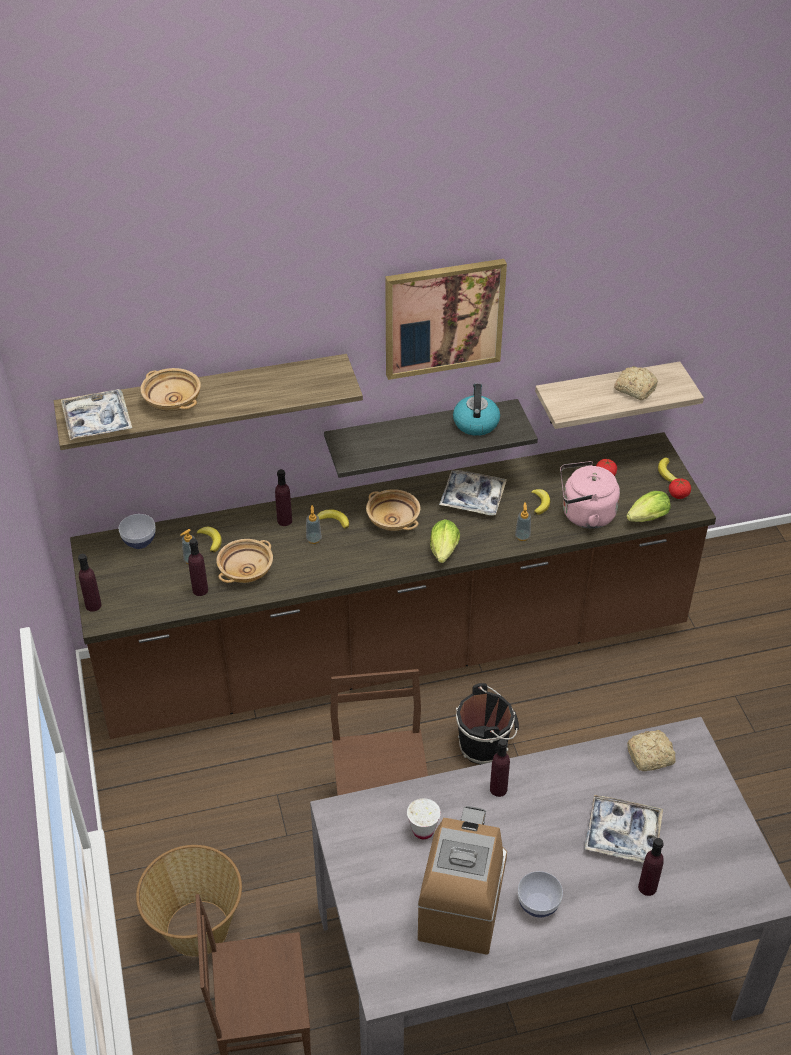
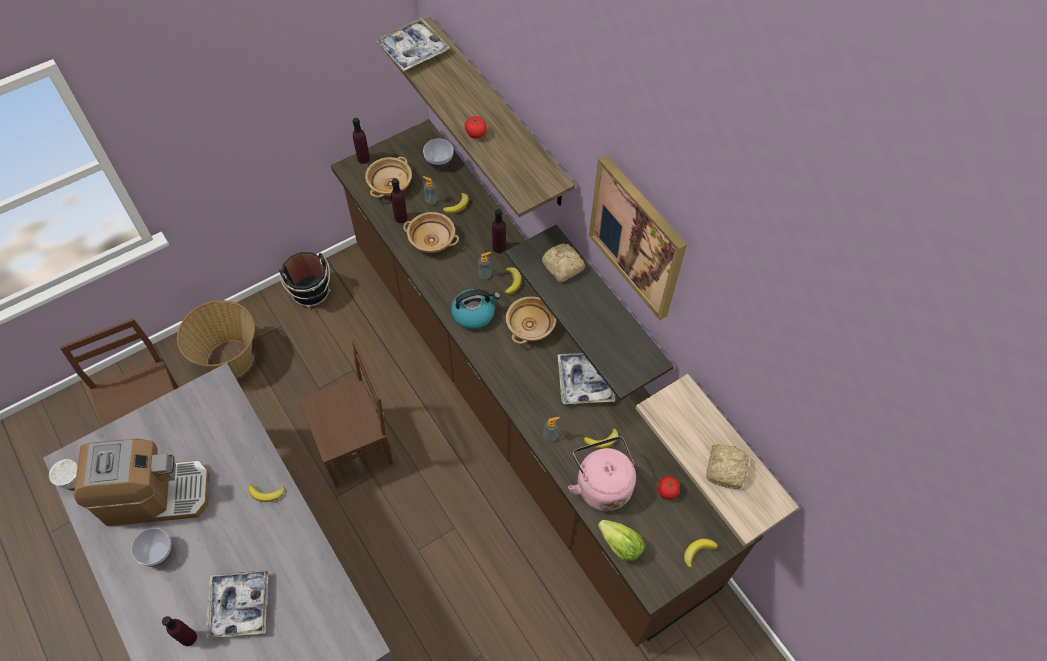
camera: 70 degrees right, 15 degrees up
beige bowl [140,368,201,411] -> beige bowl moved to [365,157,412,198]
white cup [407,798,441,839] -> white cup moved to [49,459,78,490]
lettuce [430,519,460,563] -> none
kettle [453,384,500,436] -> kettle moved to [451,289,500,329]
black bucket [456,683,519,765] -> black bucket moved to [279,252,331,308]
purple bottle [490,739,510,797] -> banana [248,485,285,502]
bread [627,730,676,771] -> bread moved to [542,244,585,282]
tomato [669,478,691,499] -> tomato moved to [464,116,487,138]

